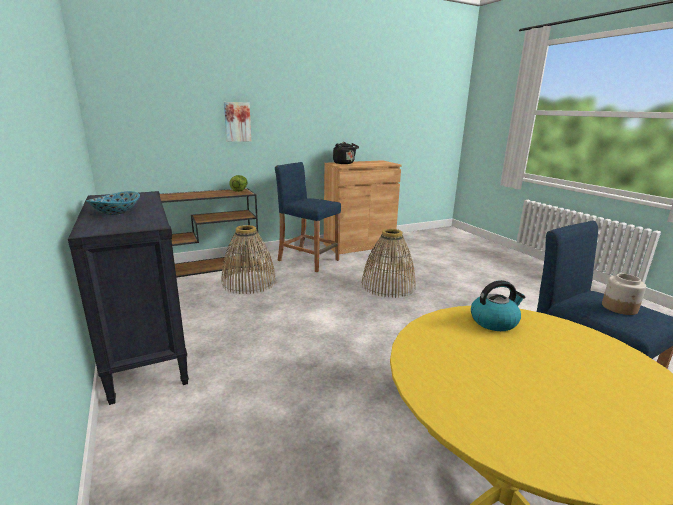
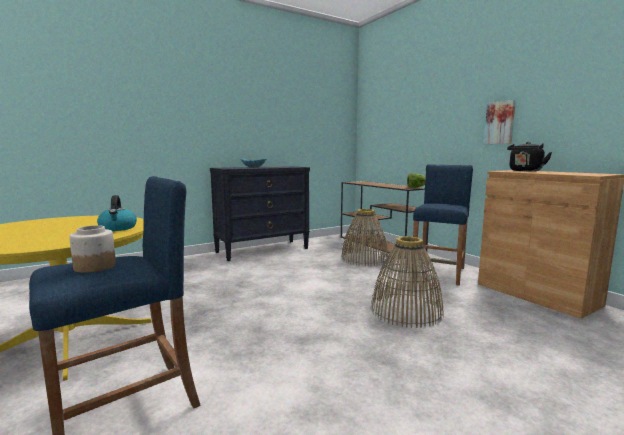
camera: 85 degrees right, 10 degrees down
picture [224,102,251,142] -> picture moved to [484,100,516,144]

